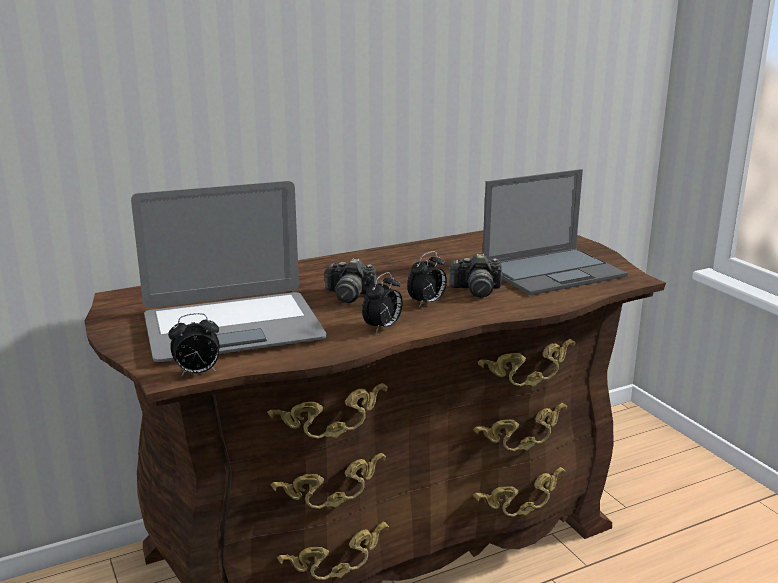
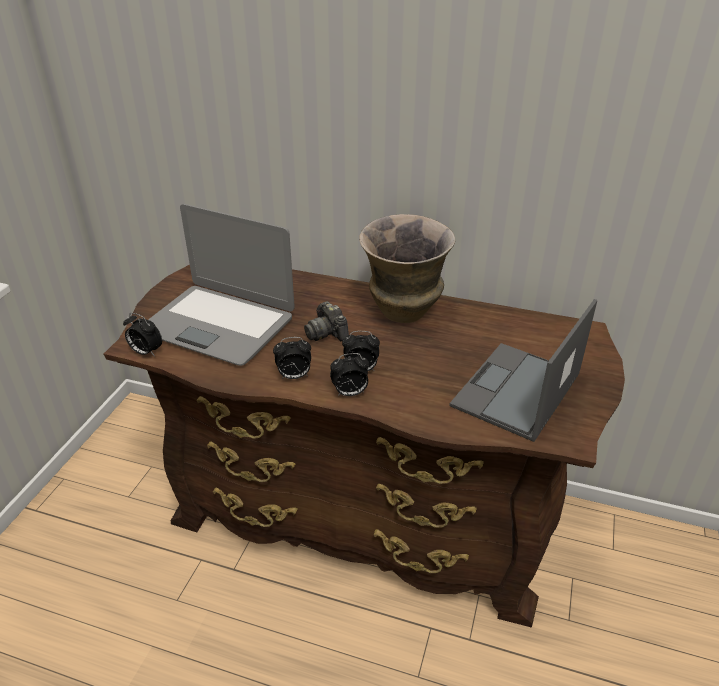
camera: 45 degrees right, 15 degrees up
camera [448,253,502,298] -> none
laptop [483,169,628,296] -> laptop turned 105 degrees clockwise [449,299,597,442]
none -> alarm clock [330,353,369,396]
none -> vase [359,214,455,323]

